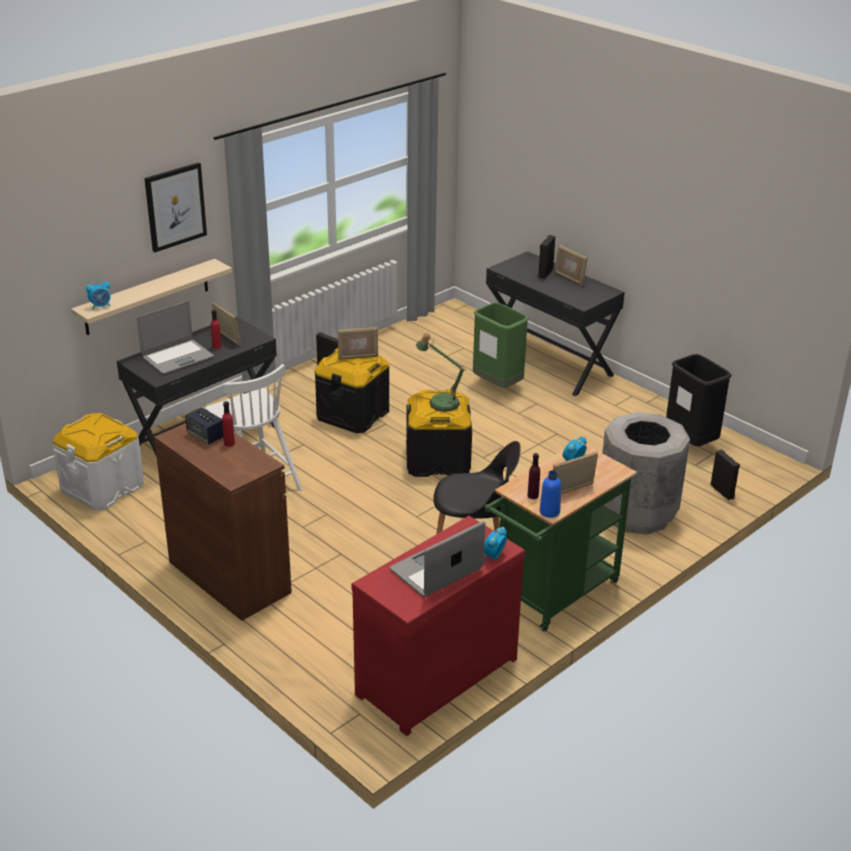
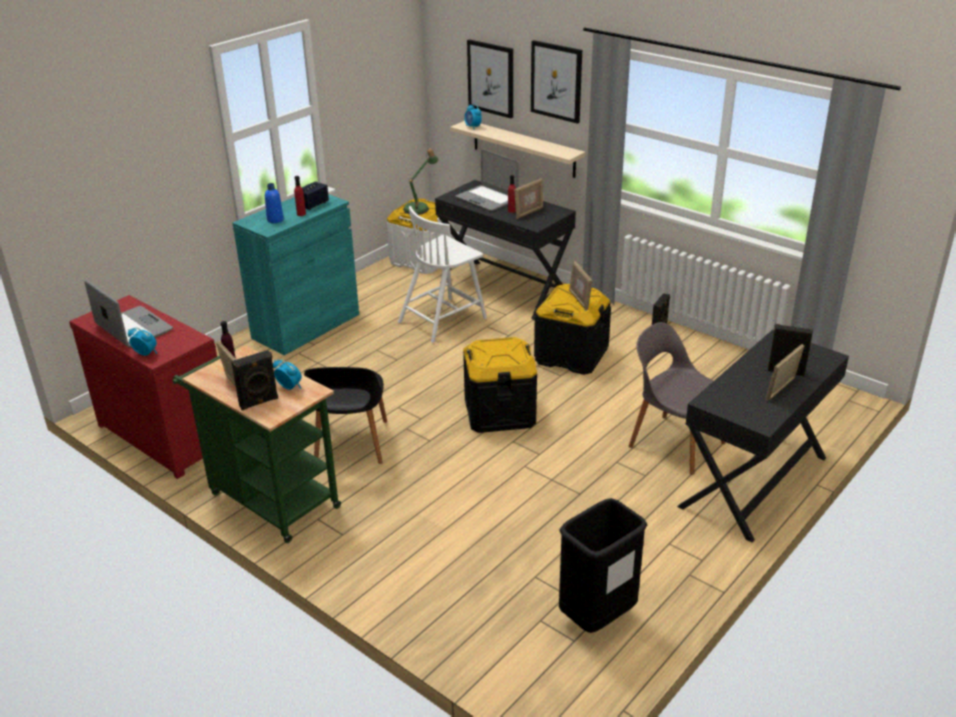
camera: 85 degrees right, 0 degrees up
brown cabinet [154,423,292,621] -> turquoise cabinet [233,194,359,355]
table lamp [416,333,465,412] -> table lamp moved to [403,148,439,215]
green trash can [473,302,529,388] -> grey chair [629,322,726,475]
blue bottle [540,470,561,518] -> blue bottle moved to [265,183,284,223]
grey trash can [602,412,690,535] -> none
black speaker [710,449,740,500] -> black speaker moved to [231,350,278,410]
none -> picture [467,39,513,118]

